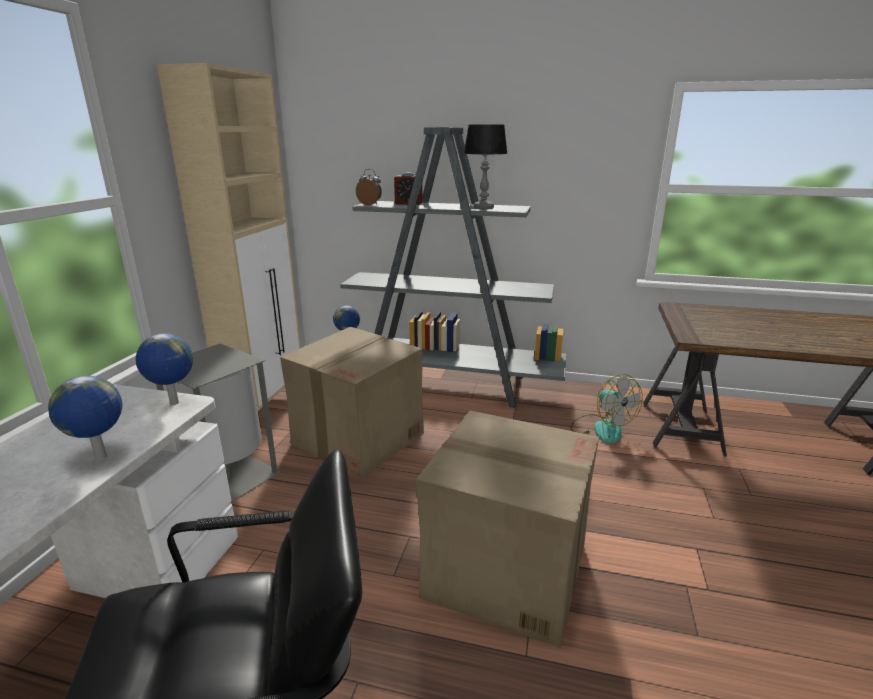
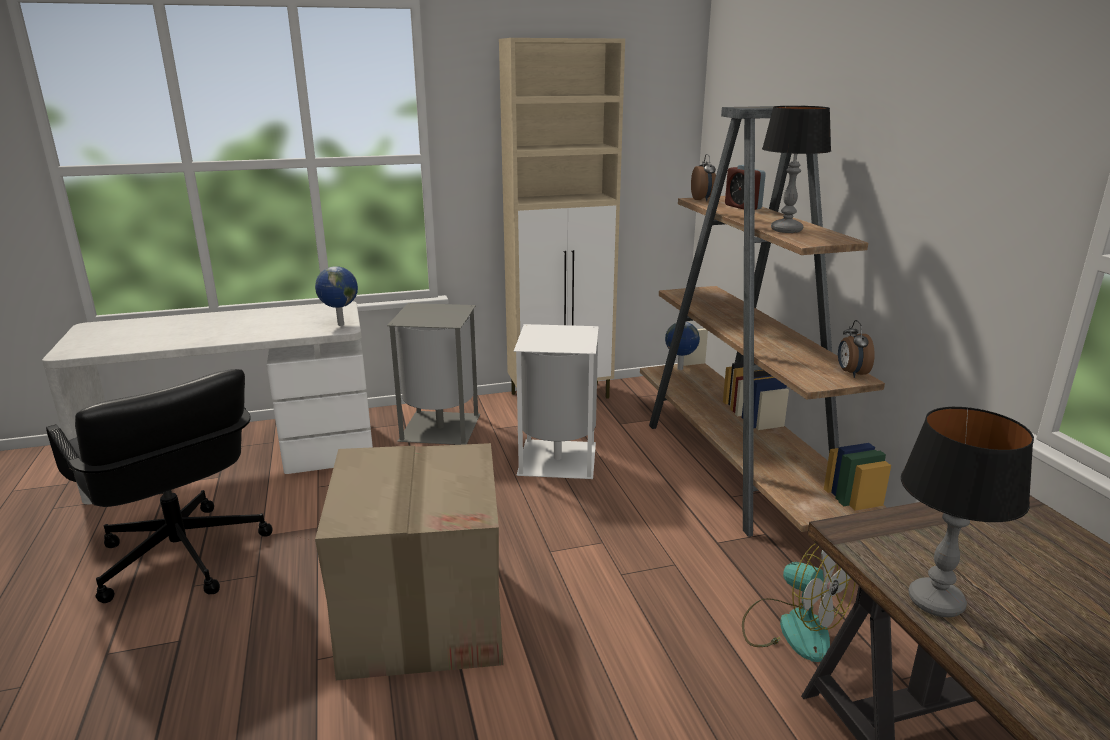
camera: 60 degrees right, 0 degrees up
globe [48,376,122,460] -> none
cardboard box [280,327,424,478] -> white trash can [514,324,599,479]
grey bookcase [340,127,566,408] -> brown bookcase [640,106,891,537]
fan [571,374,643,444] -> fan turned 75 degrees counterclockwise [742,543,856,662]
none -> alarm clock [838,320,875,378]
none -> table lamp [901,407,1034,617]

